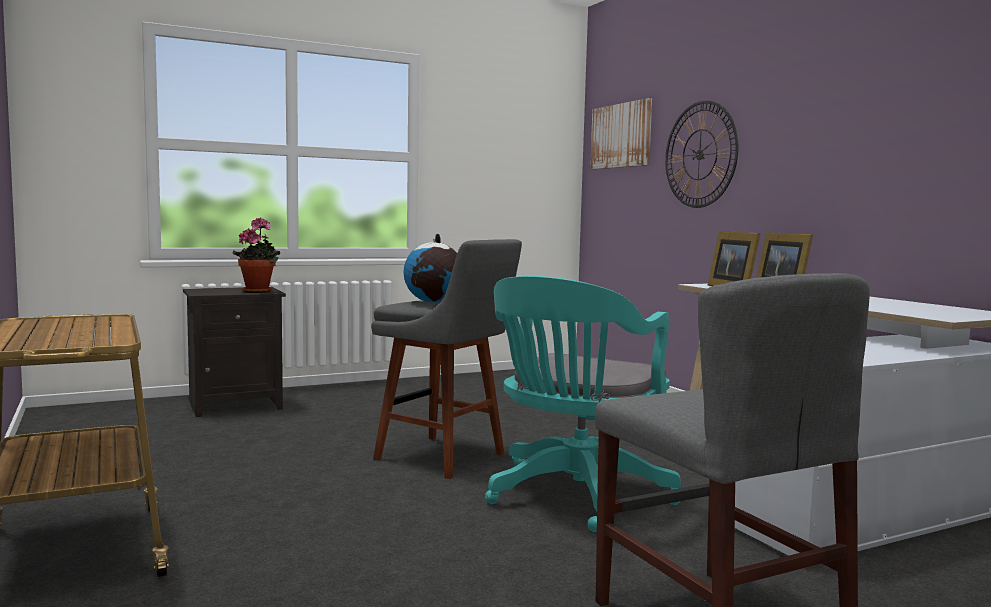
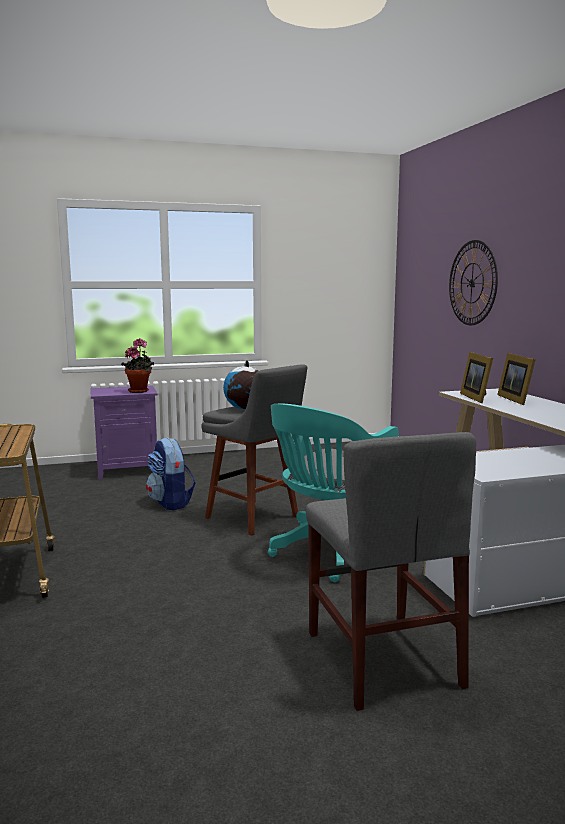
camera: 10 degrees right, 5 degrees up
black nightstand [183,287,286,417] -> purple nightstand [90,385,158,479]
picture [590,98,652,169] -> none
none -> backpack [146,437,196,510]

